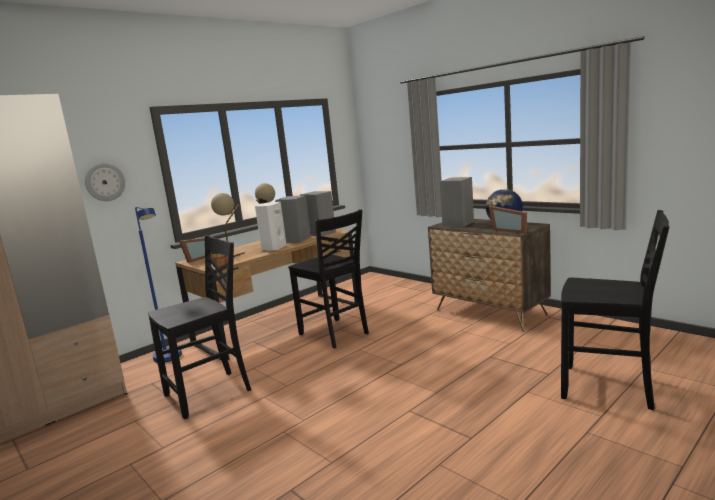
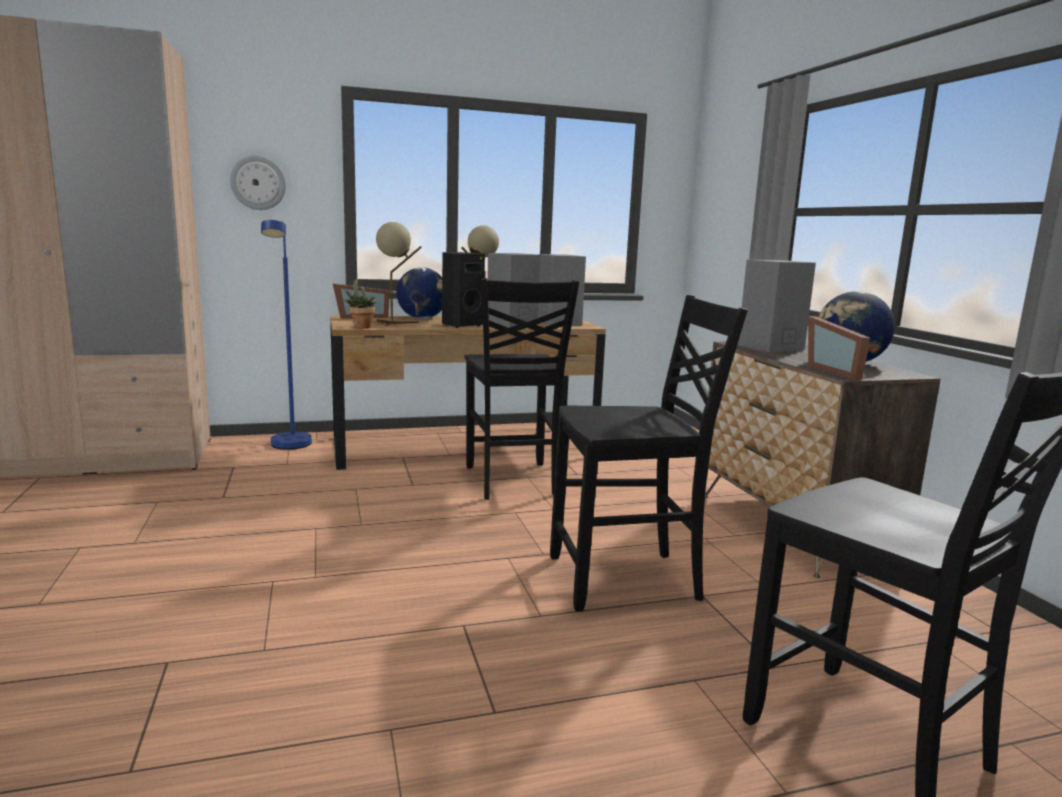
camera: 25 degrees right, 0 degrees up
black chair [148,235,251,419] -> black chair moved to [550,295,748,611]
white speaker [255,202,286,251] -> black speaker [442,252,485,328]
none -> globe [396,267,442,319]

